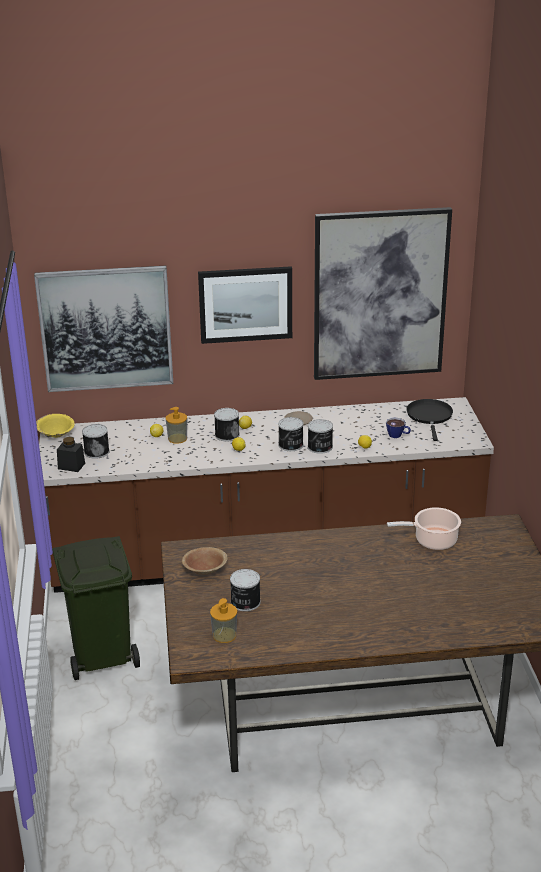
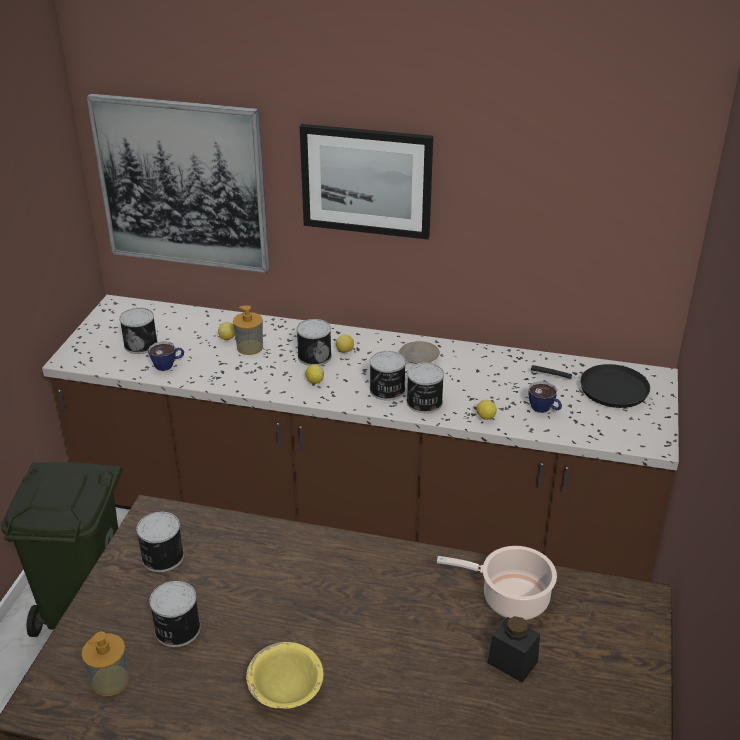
camera: 20 degrees right, 5 degrees up
yellow bowl [36,414,75,438] -> yellow bowl moved to [246,642,323,709]
black jar [57,437,85,472] -> black jar moved to [487,616,540,683]
brown bowl [182,547,227,575] -> can [136,512,184,572]
picture [314,207,452,380] -> none
black frying pan [406,399,453,441] -> black frying pan turned 90 degrees clockwise [531,364,650,408]
none -> cup [148,341,184,371]

